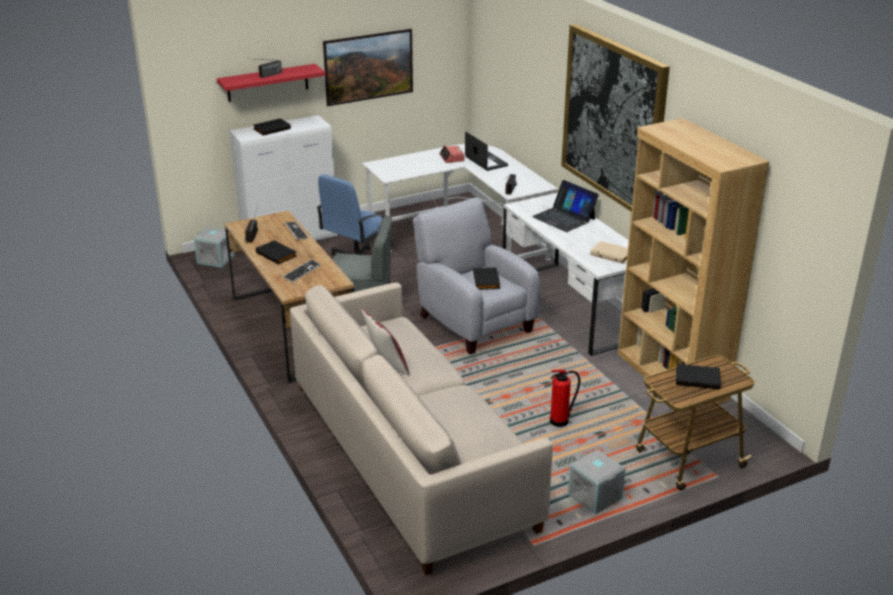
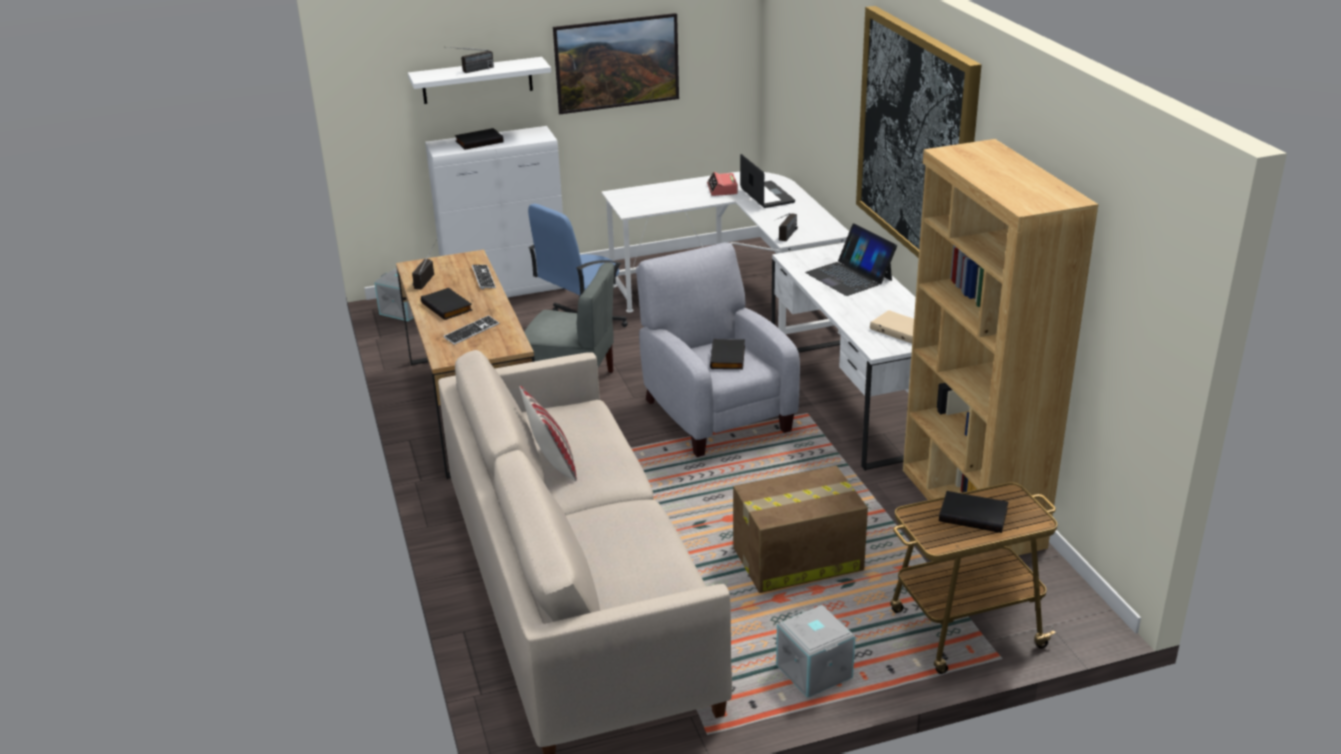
camera: 10 degrees right, 0 degrees up
red shelf [217,64,326,102] -> white shelf [408,57,551,104]
fire extinguisher [550,369,580,427] -> cardboard box [733,466,868,593]

